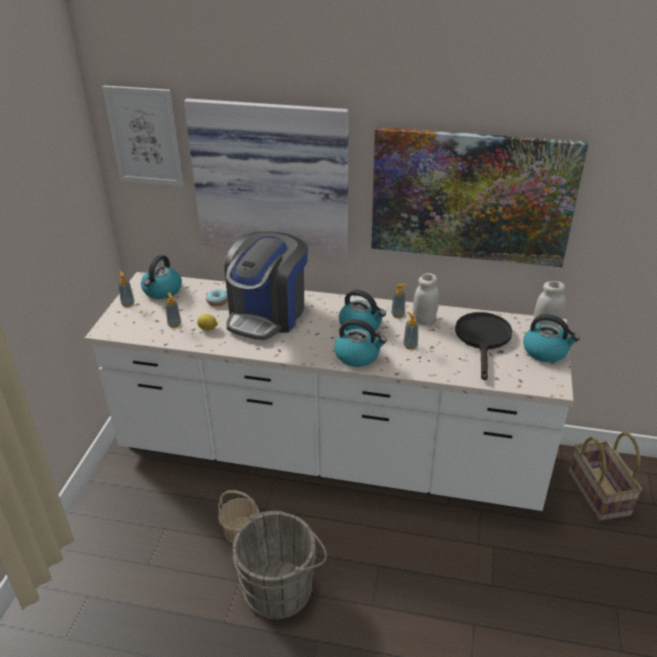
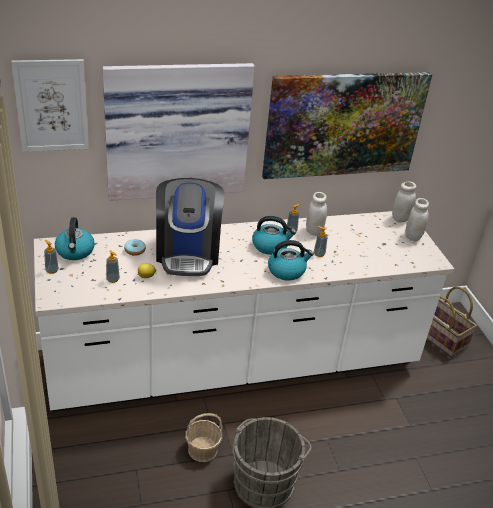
camera: 30 degrees left, 0 degrees up
black frying pan [455,312,512,381] -> none
kettle [523,314,580,362] -> white jar [406,198,429,241]

